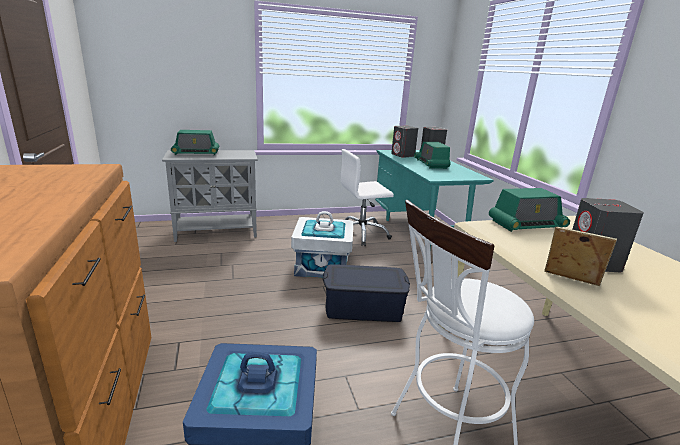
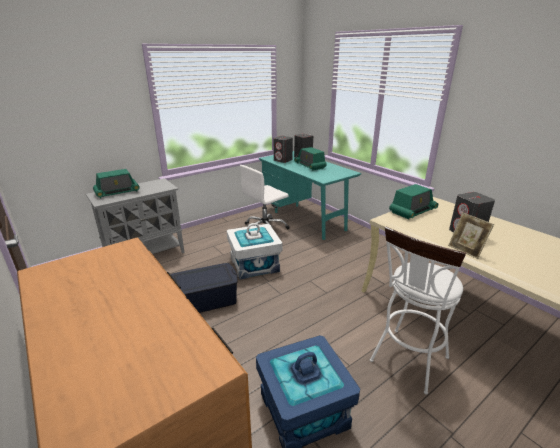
camera: 20 degrees left, 5 degrees up
blue storage box [323,264,410,322] -> blue storage box moved to [171,263,238,313]
picture frame [544,226,617,286] -> picture frame turned 135 degrees counterclockwise [448,212,494,259]

